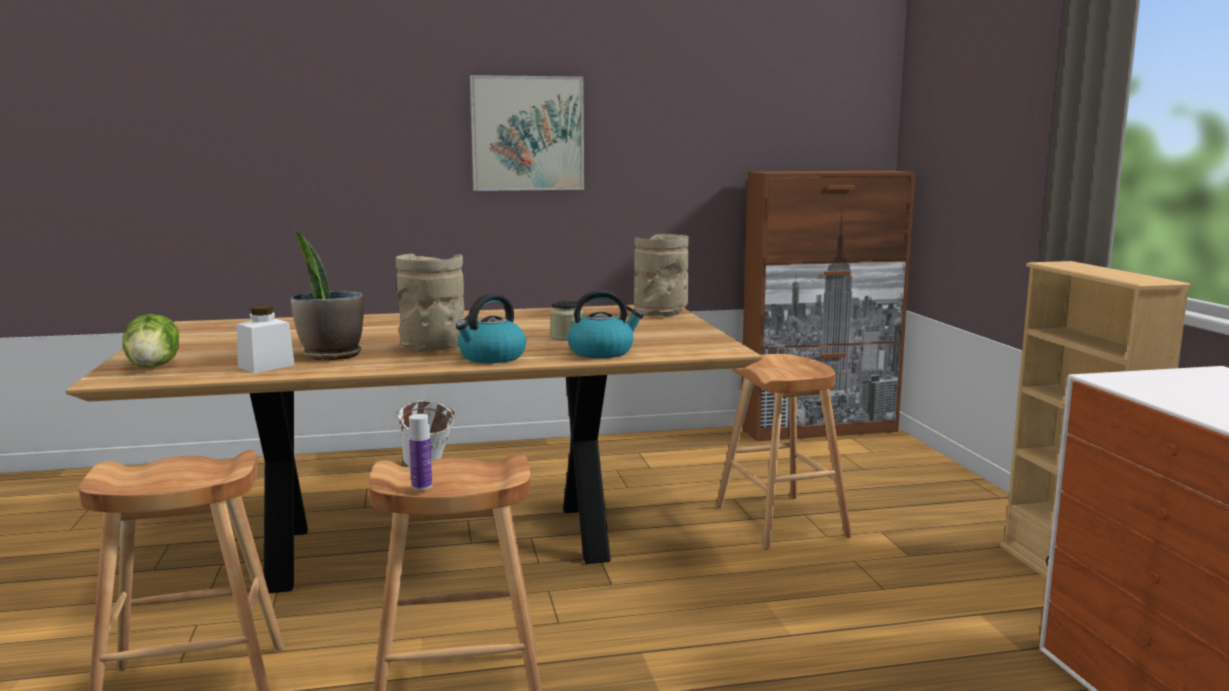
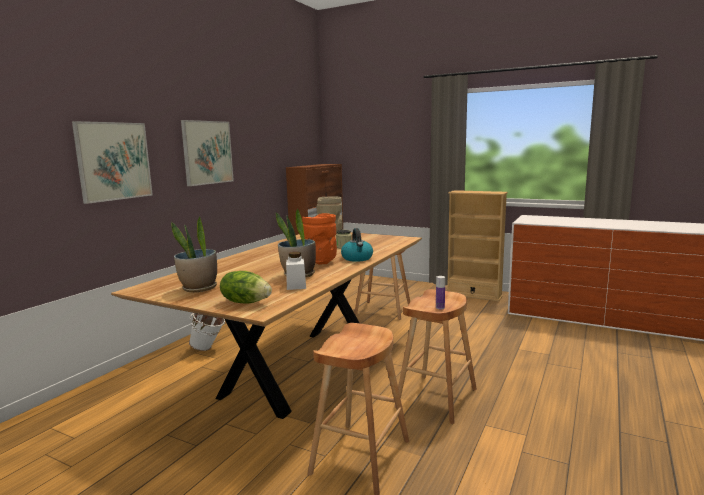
camera: 50 degrees left, 0 degrees up
beige vase [396,254,465,352] -> orange vase [302,213,337,265]
kettle [568,290,643,358] -> none
none -> picture [72,121,153,204]
none -> potted plant [171,217,217,292]

